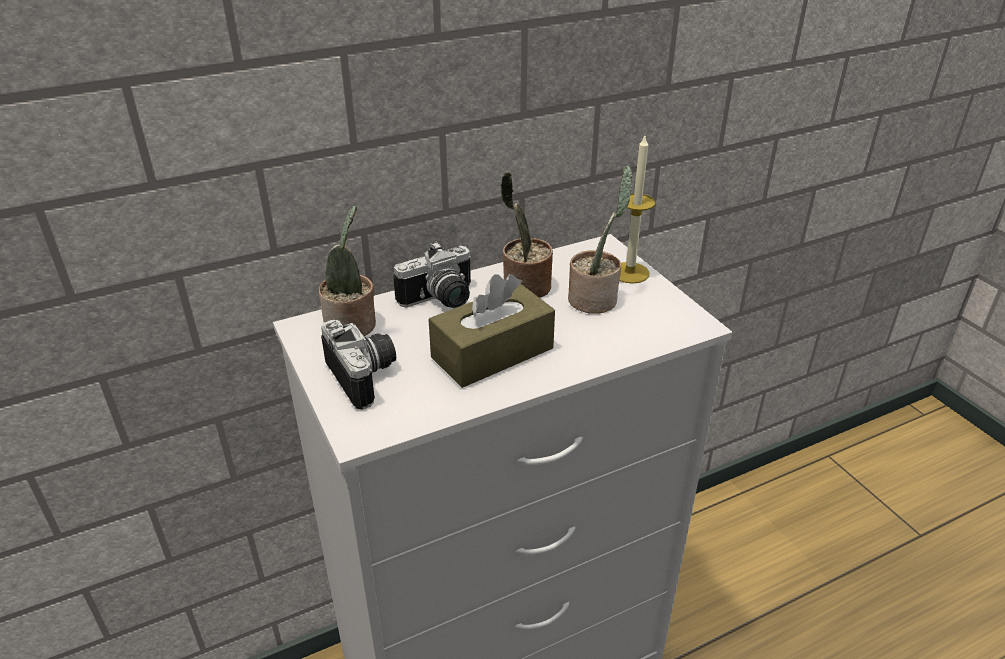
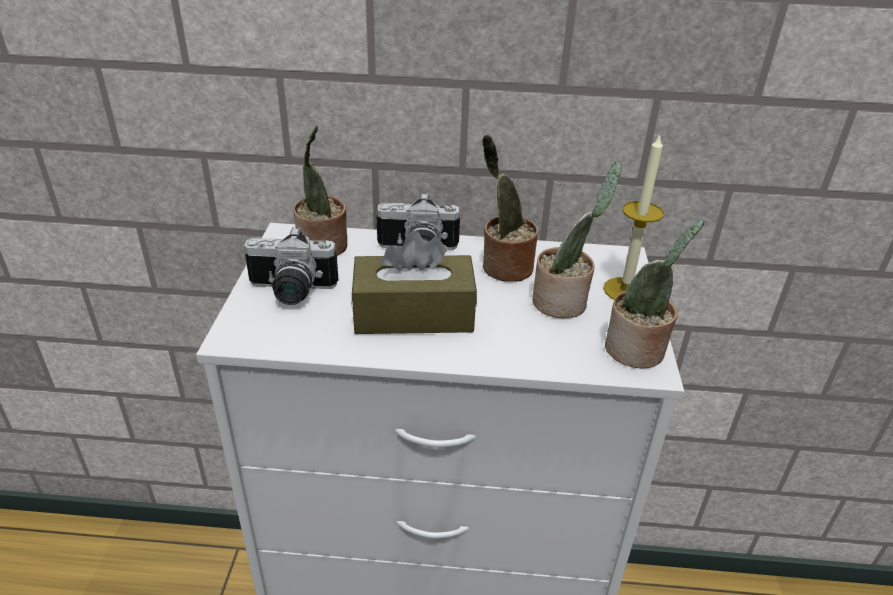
camera: 30 degrees right, 0 degrees up
camera [321,320,396,409] -> camera turned 90 degrees clockwise [244,227,339,305]
none -> potted plant [605,219,704,368]

